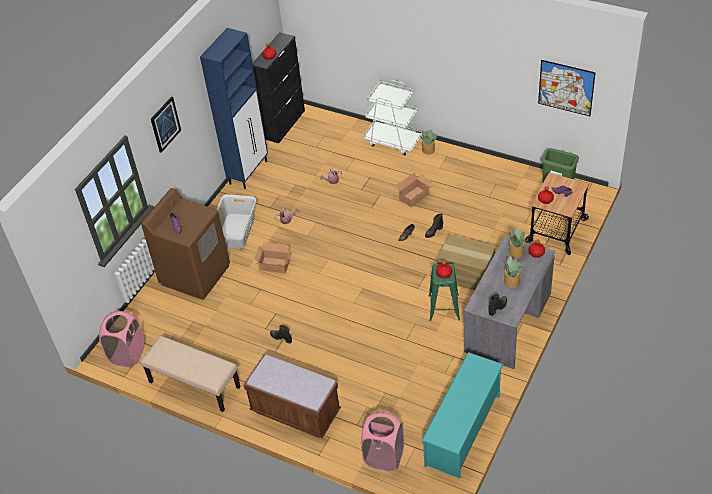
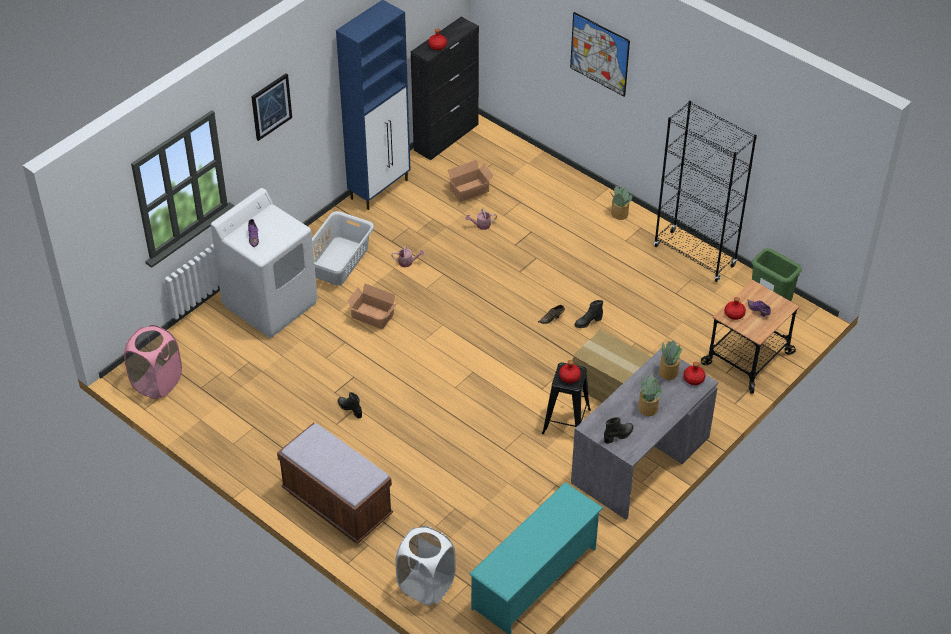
camera: 10 degrees right, 0 degrees up
beige bench [140,336,241,412] -> none
brown washing machine [141,188,230,300] -> white washing machine [211,188,318,338]
pink laundry basket [361,412,404,472] -> white laundry basket [395,526,456,605]
white cart [363,80,422,155] -> none
cardboard box [396,172,432,207] -> cardboard box moved to [446,160,494,202]
green stool [428,264,460,321] -> black stool [542,362,591,434]
picture [538,60,596,116] -> picture moved to [570,12,630,97]
none -> black bookcase [654,101,757,282]

